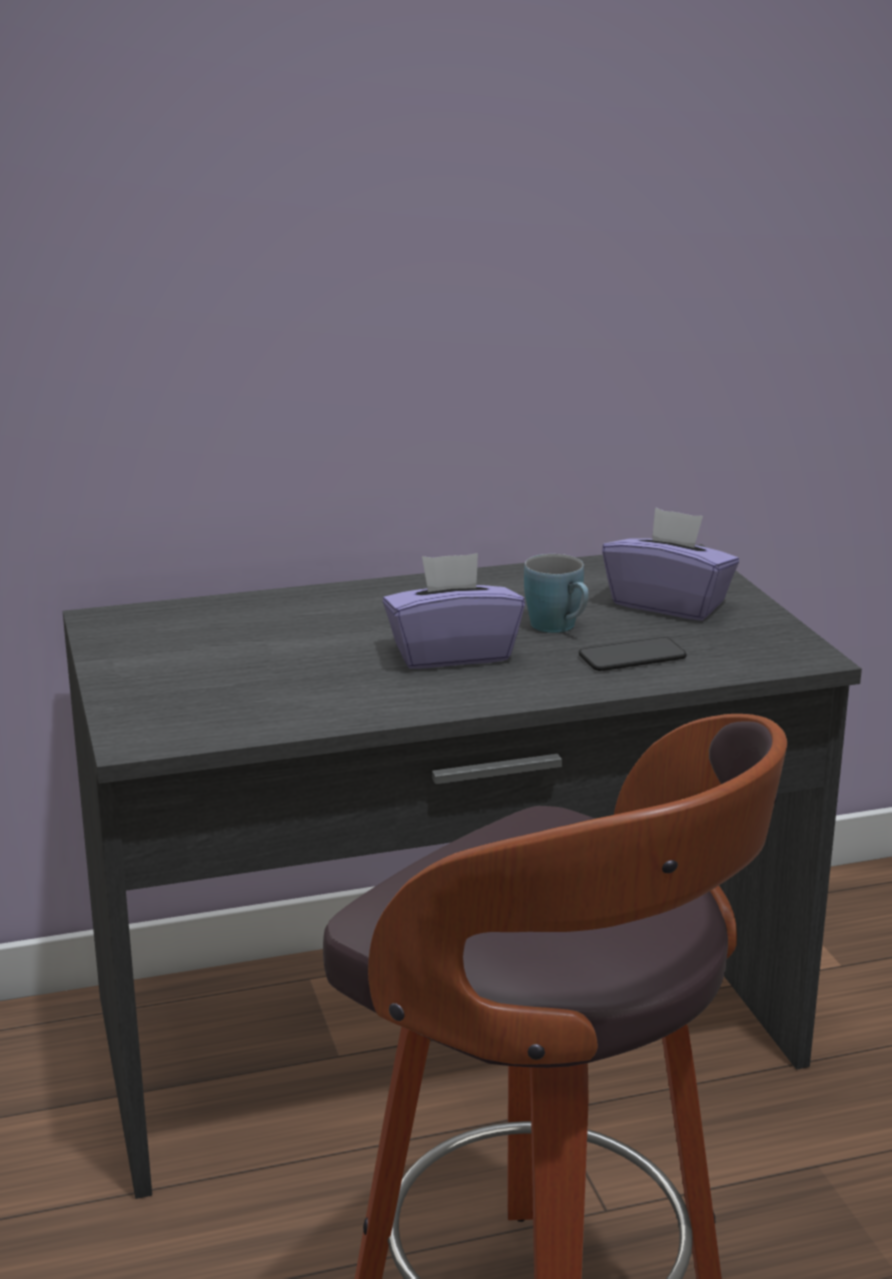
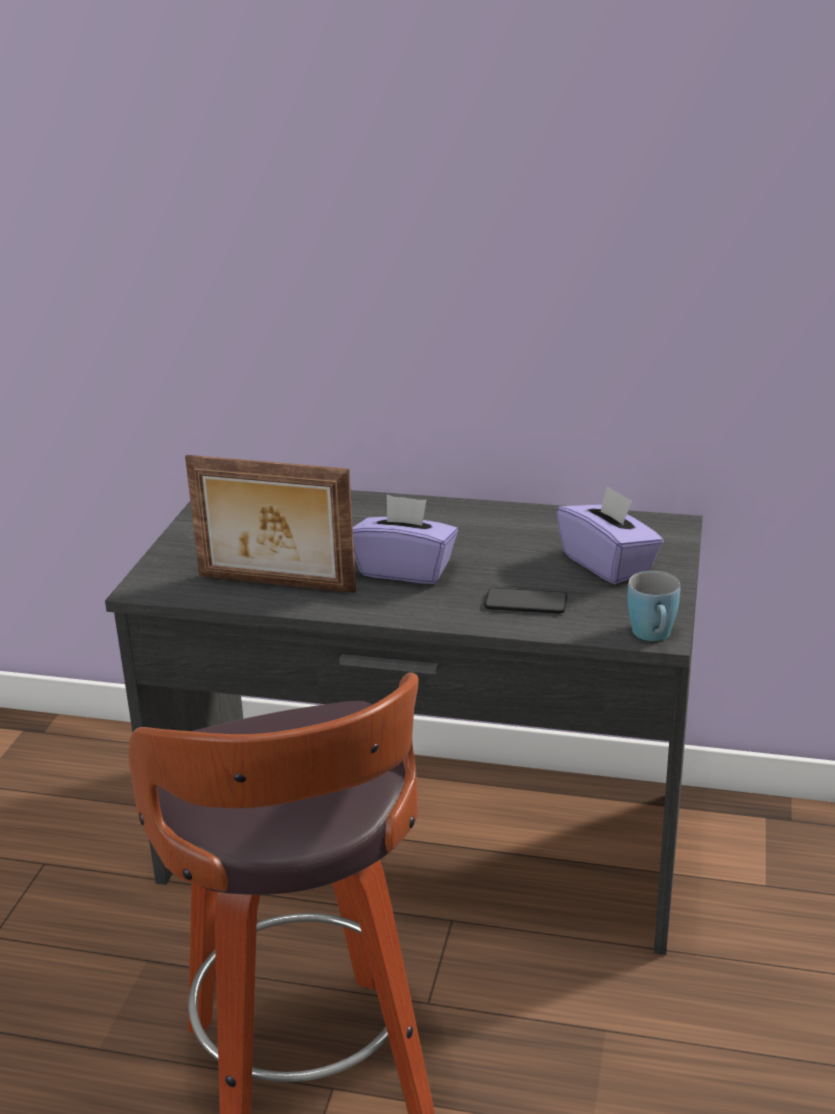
camera: 30 degrees right, 5 degrees up
blue mug [524,554,589,633] -> blue mug moved to [627,571,680,641]
none -> picture frame [185,455,356,593]

